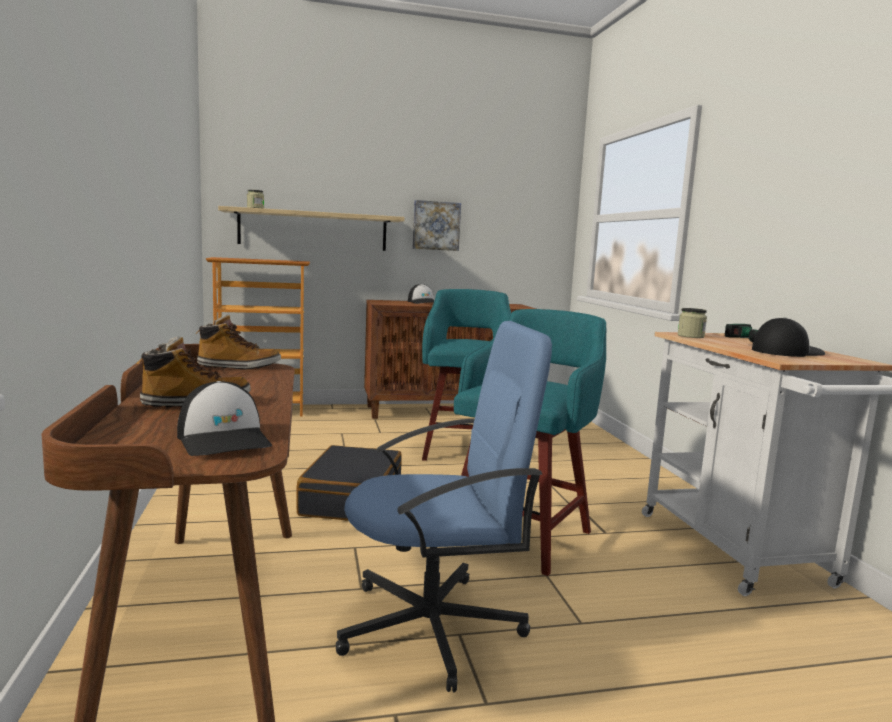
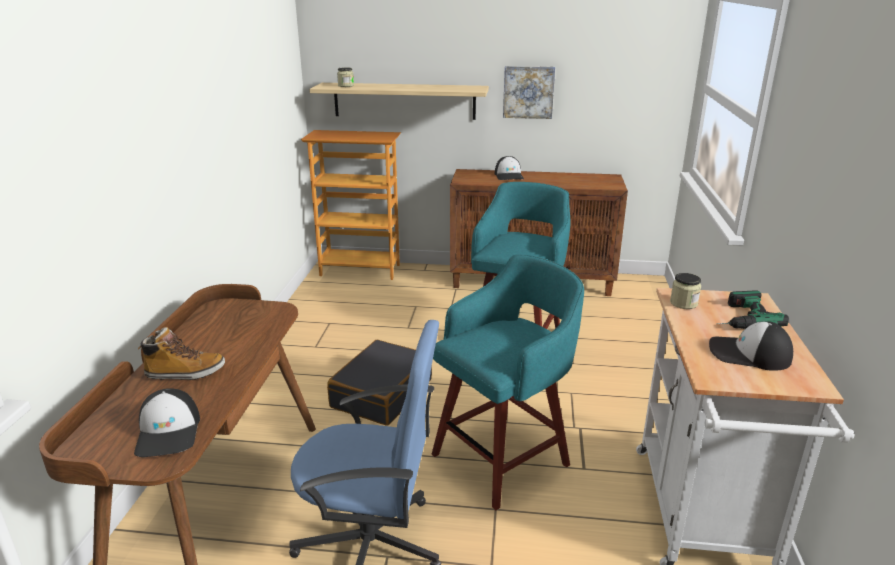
camera: 20 degrees right, 15 degrees up
boot [196,314,281,370] -> none
cap [752,317,825,357] -> cap turned 150 degrees counterclockwise [709,321,793,371]

